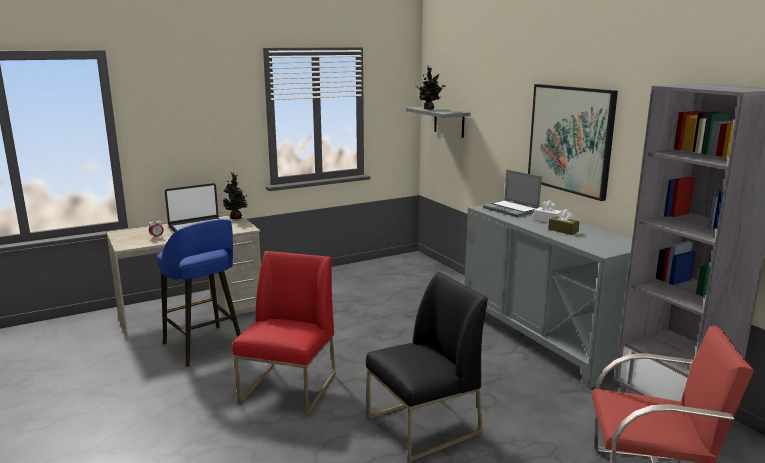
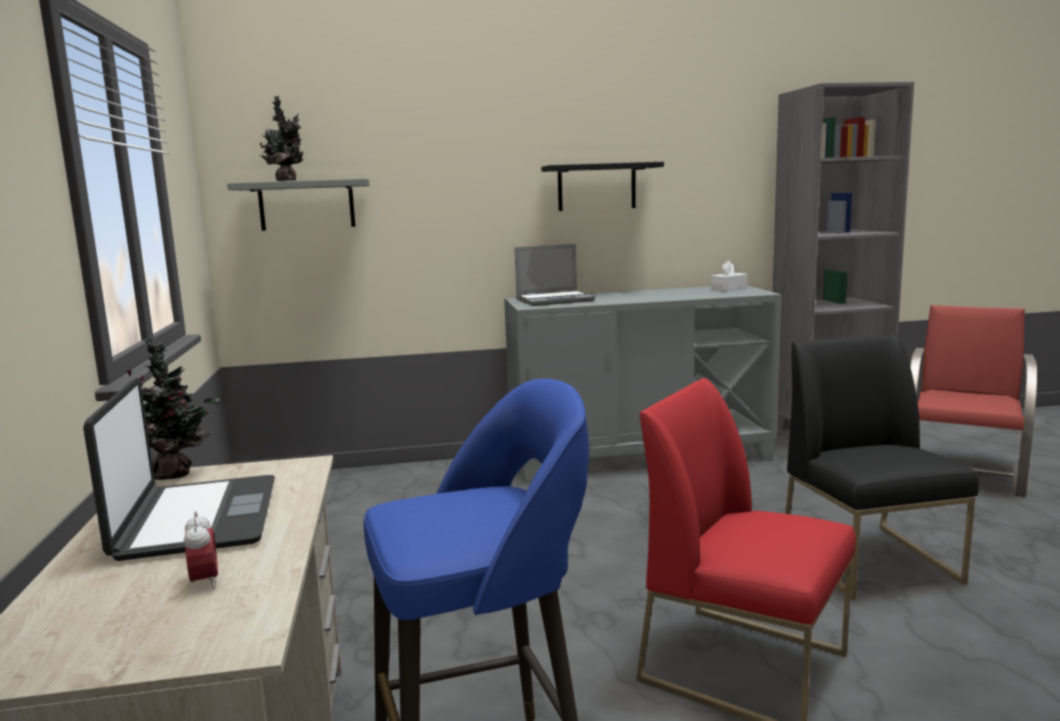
camera: 70 degrees left, 5 degrees down
picture [528,84,618,201] -> black shelf [541,162,664,211]
white tissue box [533,200,559,223] -> white tissue box moved to [711,260,747,291]
brown tissue box [548,209,580,235] -> none

